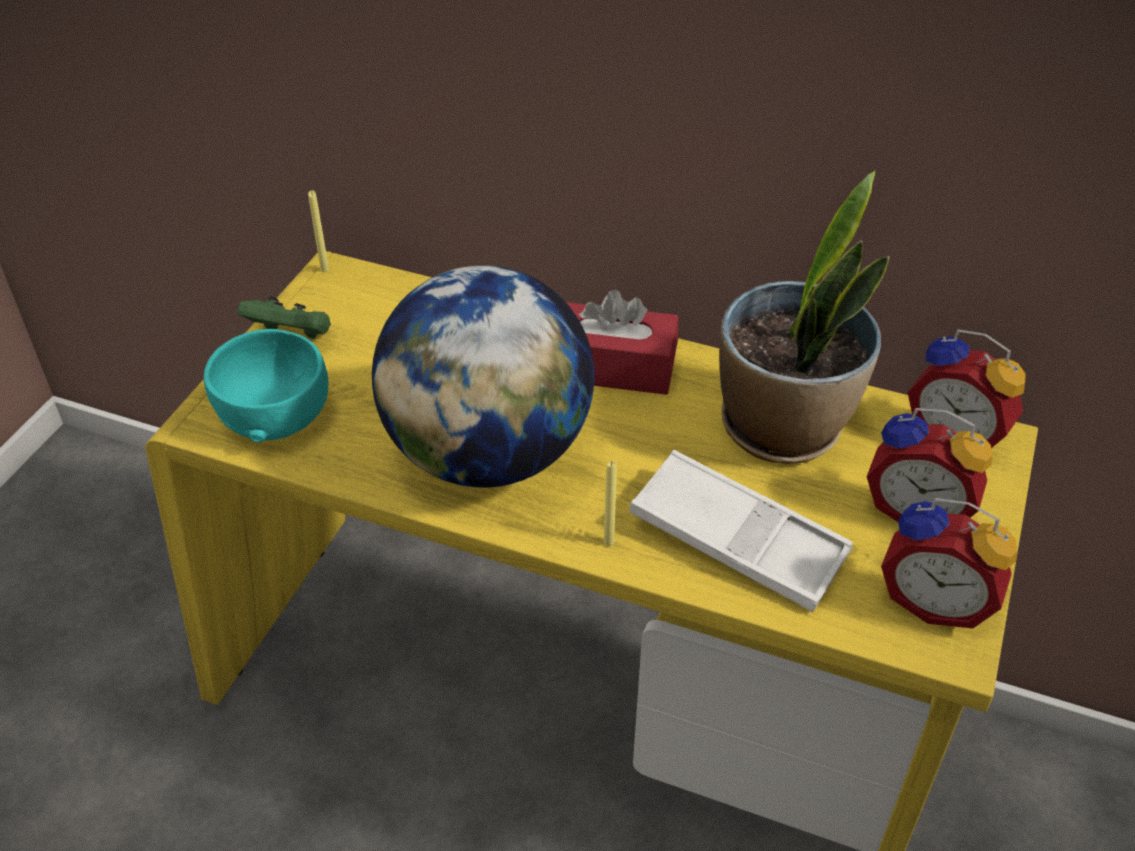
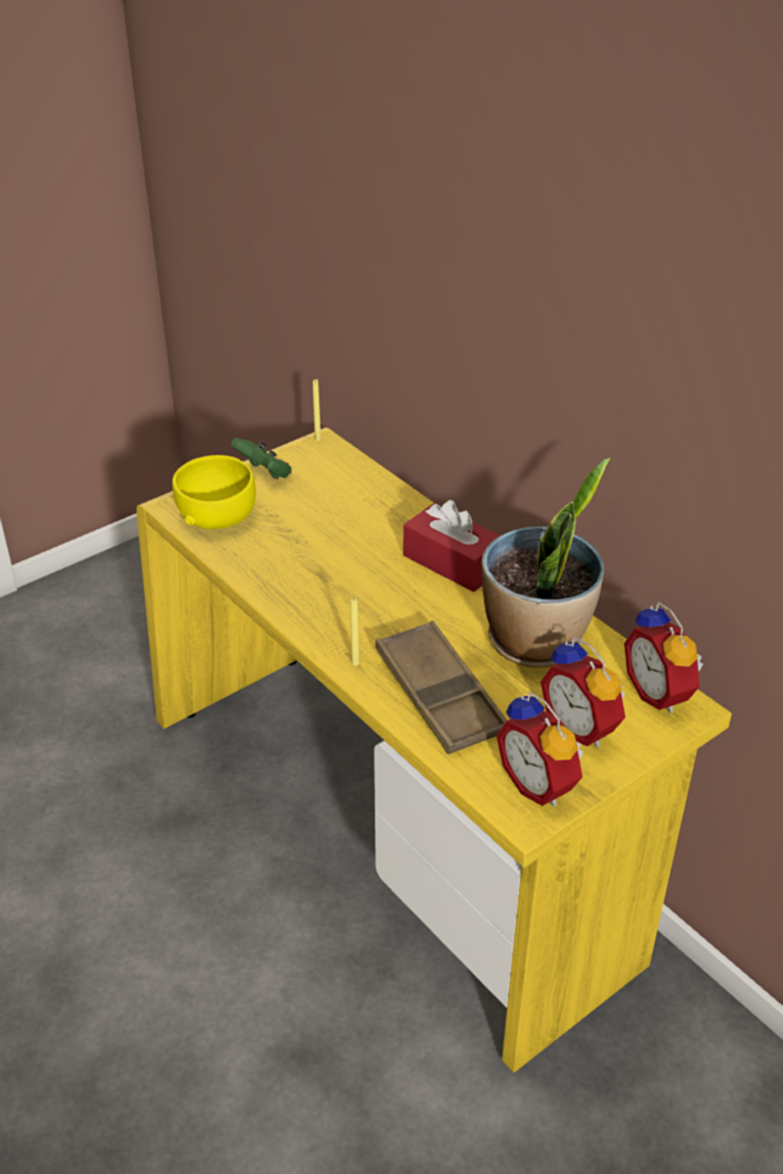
camera: 30 degrees right, 5 degrees down
turquoise bowl [204,329,328,442] -> yellow bowl [172,455,256,529]
globe [372,265,594,488] -> none
white tray [629,450,853,612] -> brown tray [375,621,508,754]

